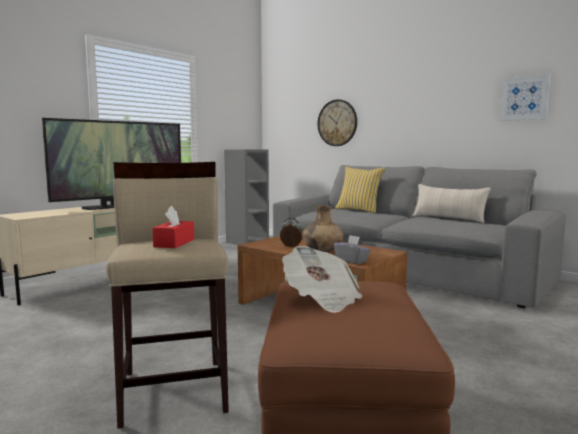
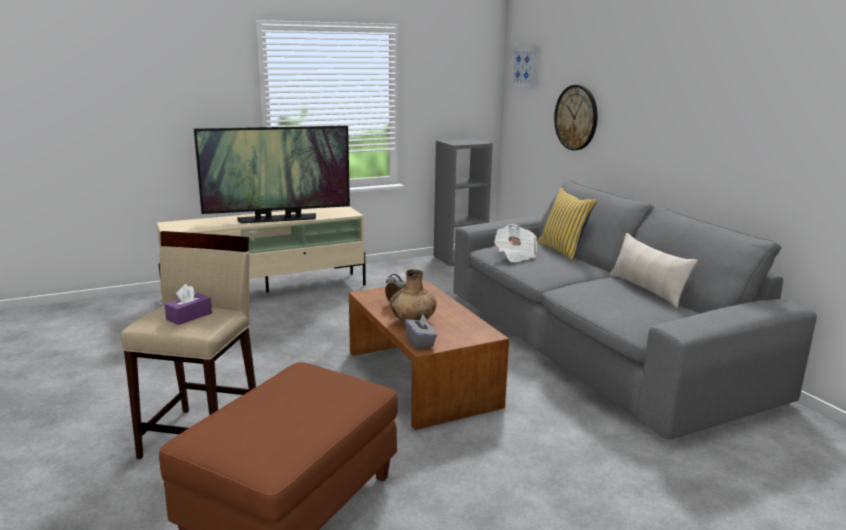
camera: 25 degrees right, 10 degrees up
red tissue box [152,206,194,248] -> purple tissue box [164,284,212,325]
newspaper [282,246,363,313] -> newspaper moved to [494,224,537,262]
picture [500,74,550,121] -> picture moved to [510,45,538,89]

